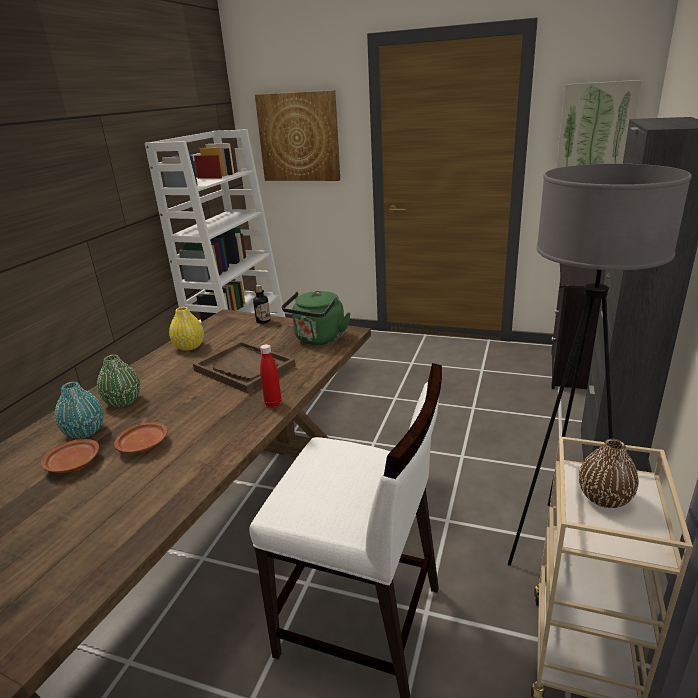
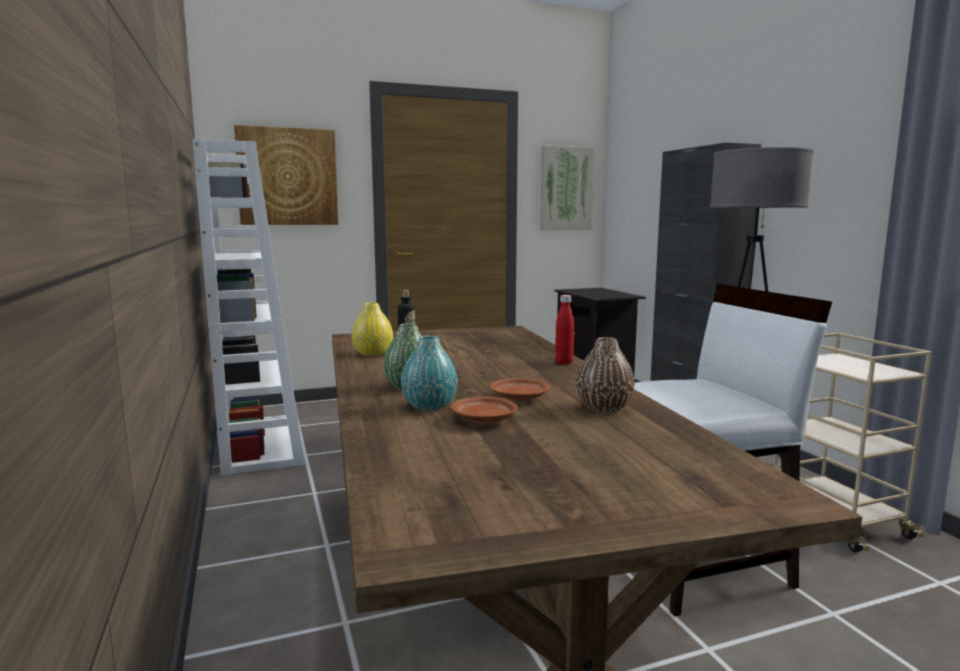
camera: 40 degrees left, 15 degrees down
brown tray [193,341,295,393] -> none
green kettle [282,291,351,345] -> none
brown vase [579,439,639,508] -> brown vase moved to [576,337,634,413]

